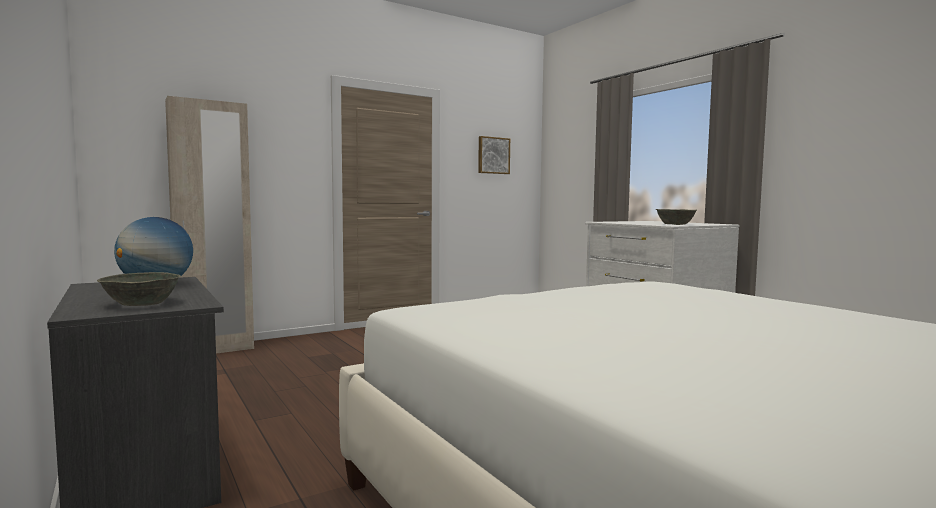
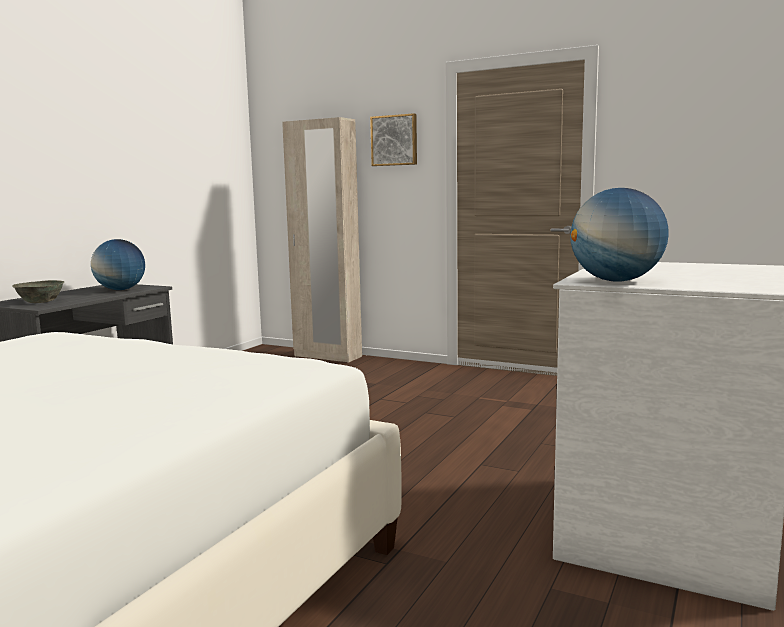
camera: 60 degrees right, 5 degrees up
picture [478,136,510,174] -> picture moved to [370,113,417,166]
grey bowl [656,209,697,225] -> globe [570,188,669,282]

